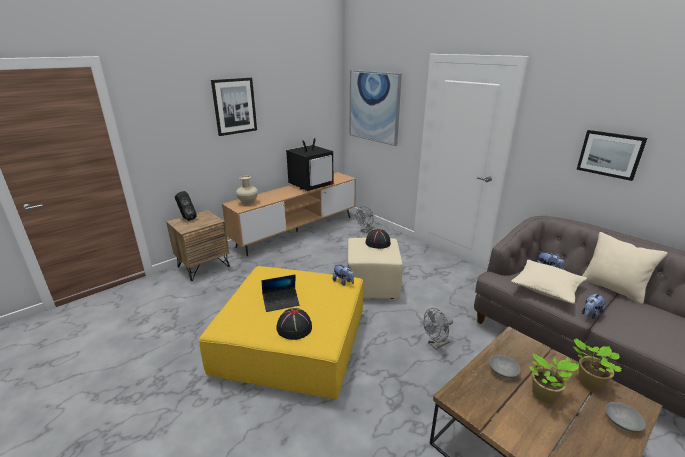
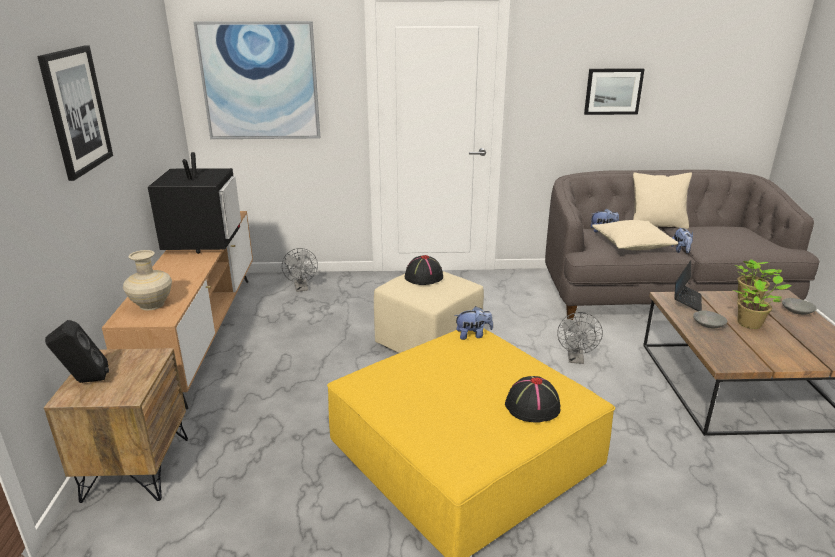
camera: 50 degrees left, 0 degrees up
laptop [262,275,300,312] -> laptop moved to [674,260,702,311]

